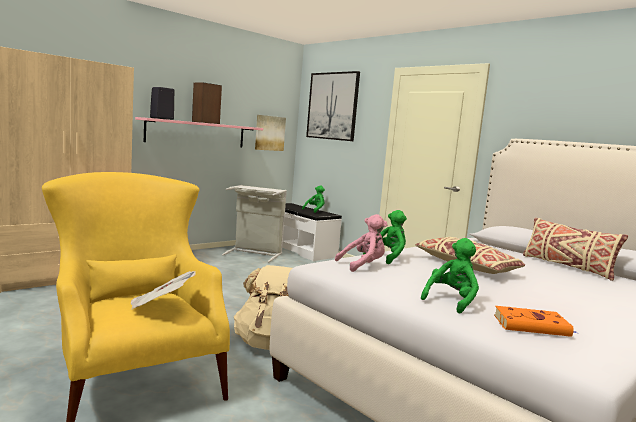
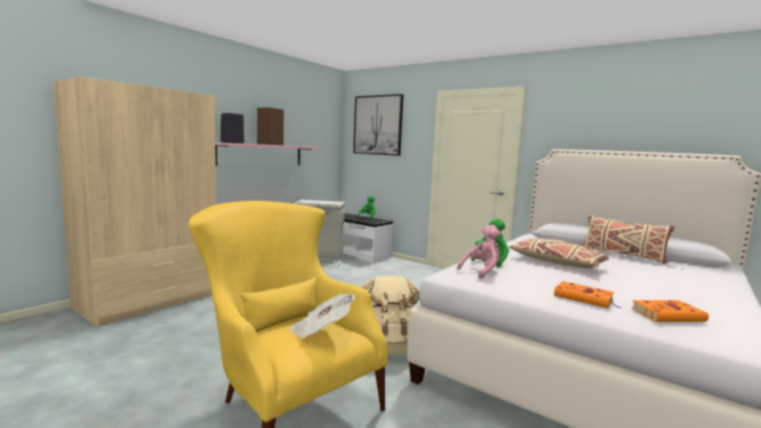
camera: 10 degrees left, 0 degrees up
picture [255,115,286,151] -> none
green plush toy [421,238,479,314] -> orange book [554,281,622,308]

